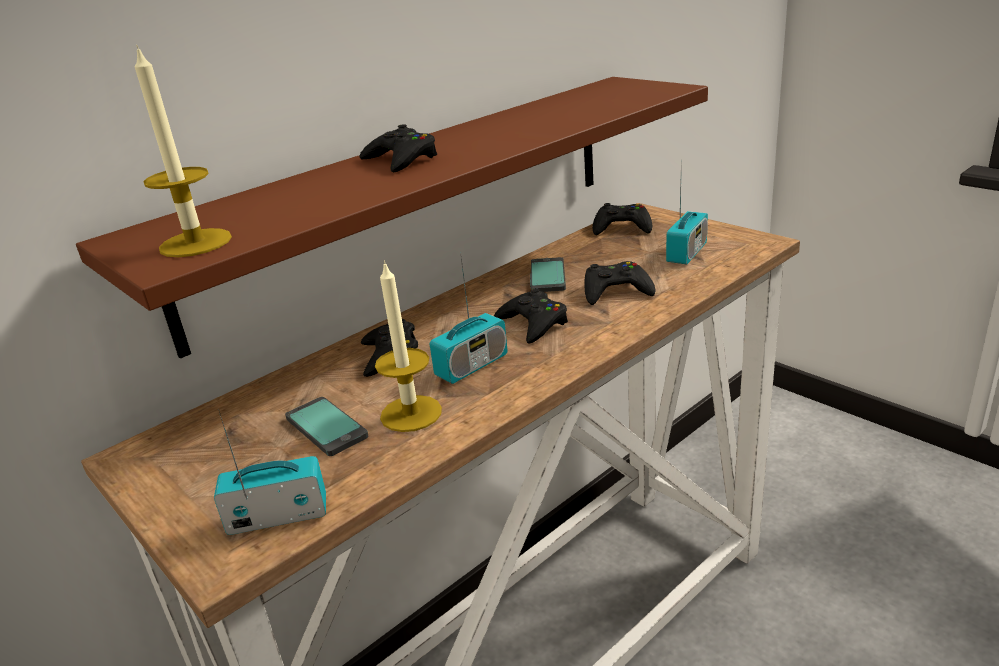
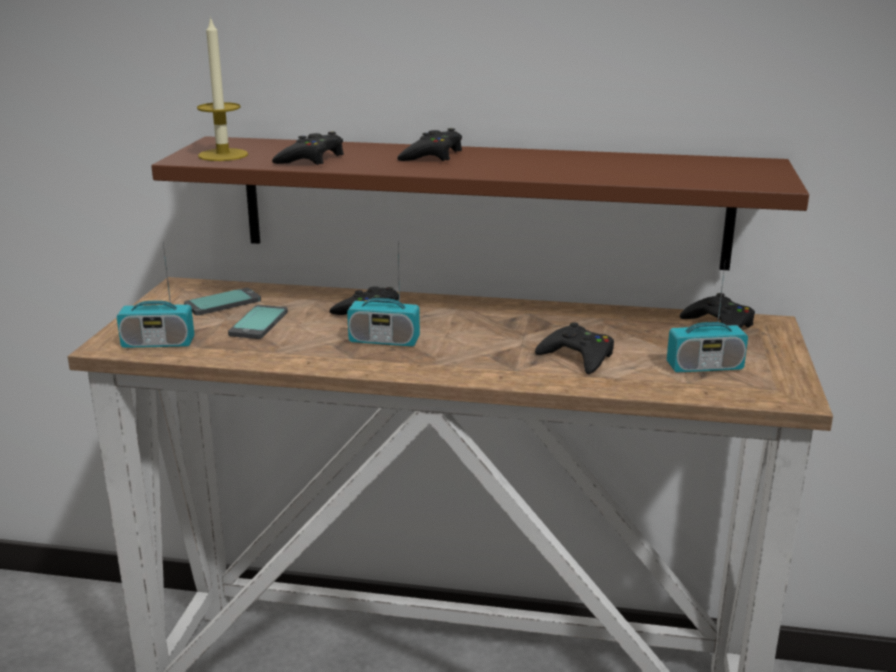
camera: 50 degrees right, 5 degrees down
radio [214,409,326,535] -> radio turned 135 degrees clockwise [117,244,194,348]
candle [375,260,442,432] -> none
black game controller [494,288,568,344] -> black game controller moved to [272,132,344,165]
phone [530,257,566,292] -> phone moved to [184,288,261,315]

